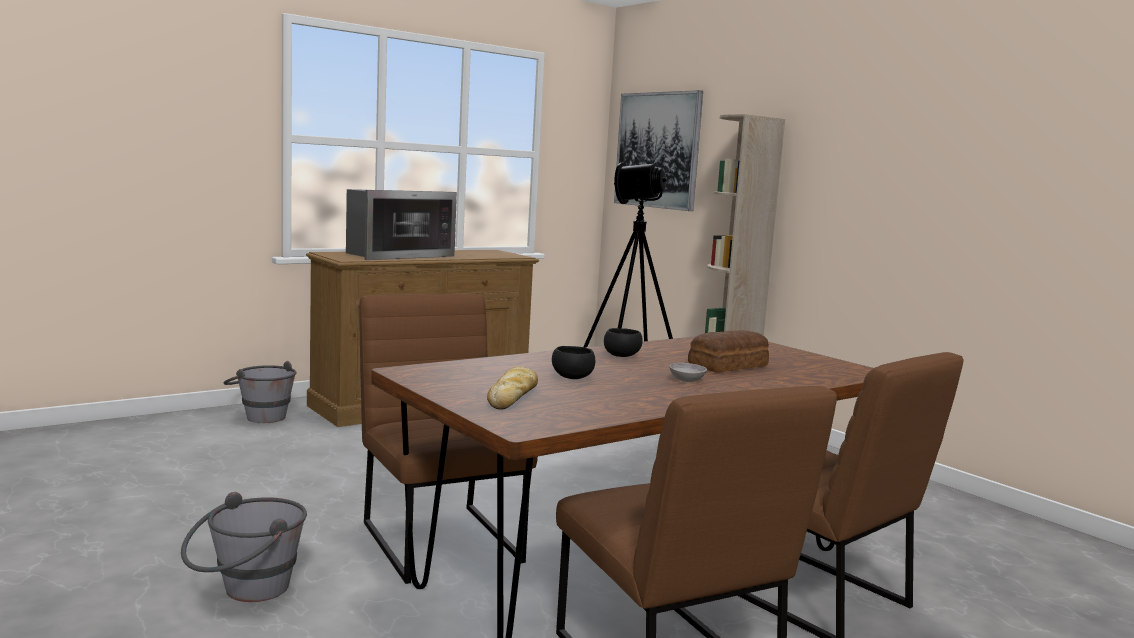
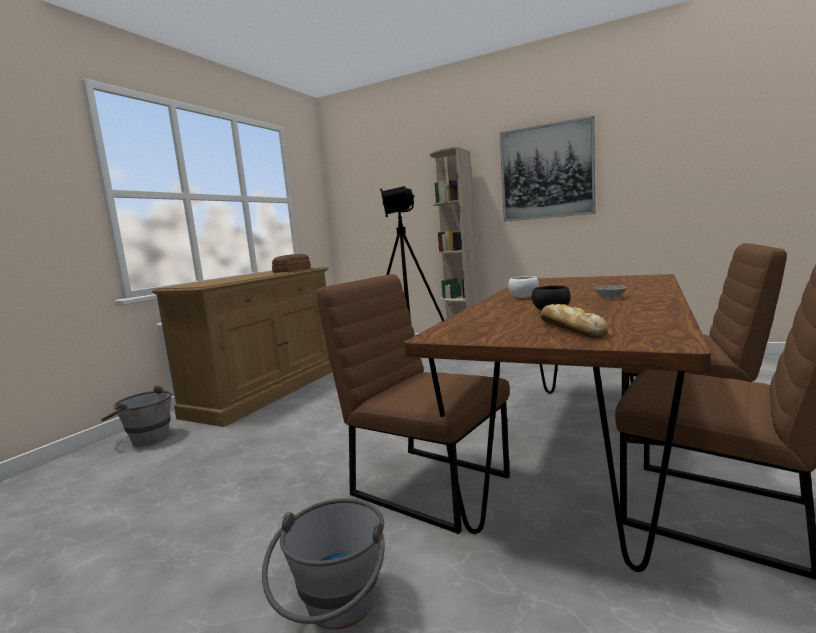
camera: 25 degrees left, 0 degrees up
microwave [346,189,457,260] -> none
black bowl [604,328,643,357] -> white bowl [508,276,539,298]
picture [614,90,703,211] -> picture moved to [500,116,595,222]
bread [688,330,769,372] -> bread moved to [272,254,311,273]

